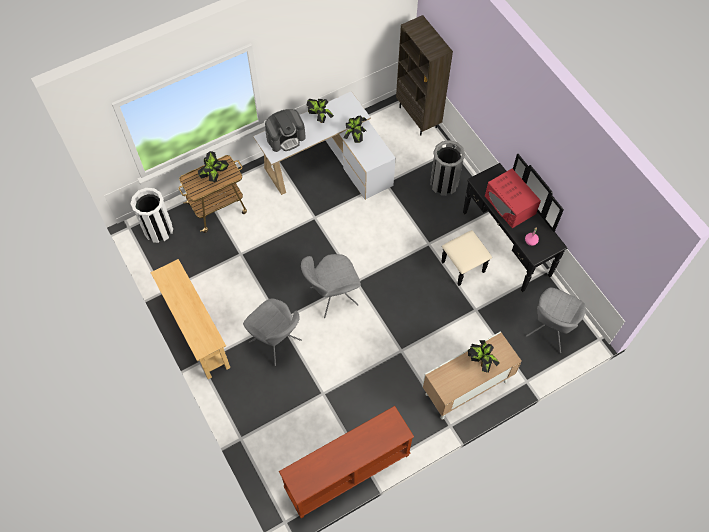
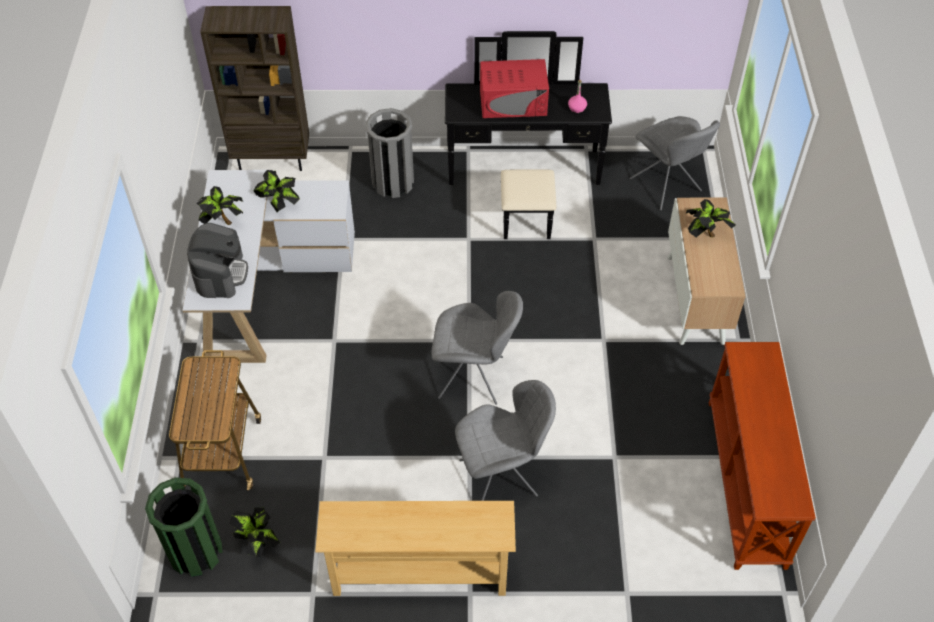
camera: 60 degrees left, 10 degrees down
white trash can [131,188,173,243] -> green trash can [145,477,222,577]
potted plant [198,151,229,182] -> potted plant moved to [230,507,280,557]
grey chair [301,254,361,318] -> grey chair turned 90 degrees counterclockwise [432,291,523,405]

